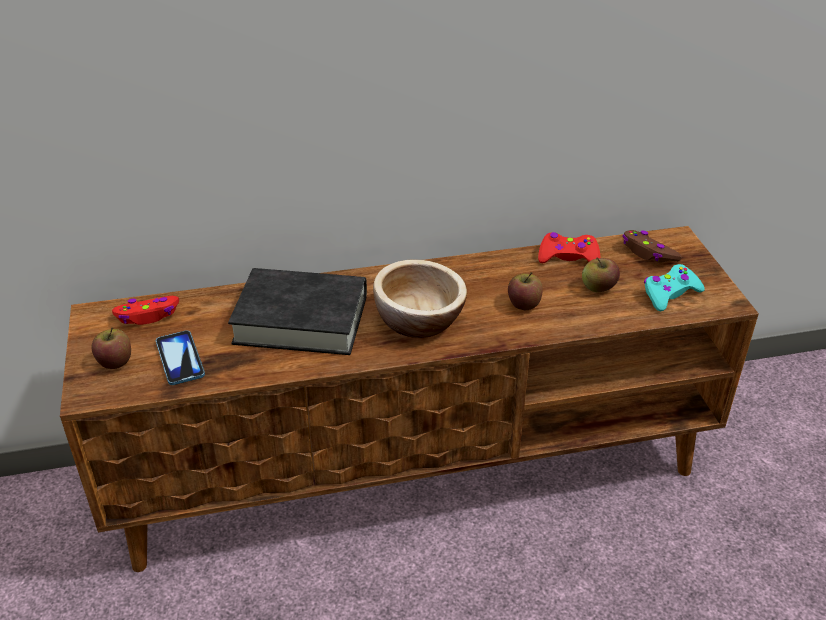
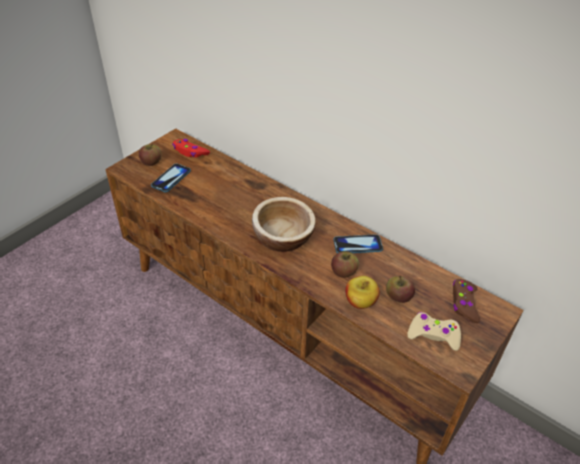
camera: 50 degrees right, 5 degrees up
black book [228,268,367,355] -> none
red game controller [538,232,600,263] -> none
turquoise game controller [644,264,705,311] -> beige game controller [407,312,461,351]
none -> phone [333,234,383,253]
none -> apple [345,276,380,309]

